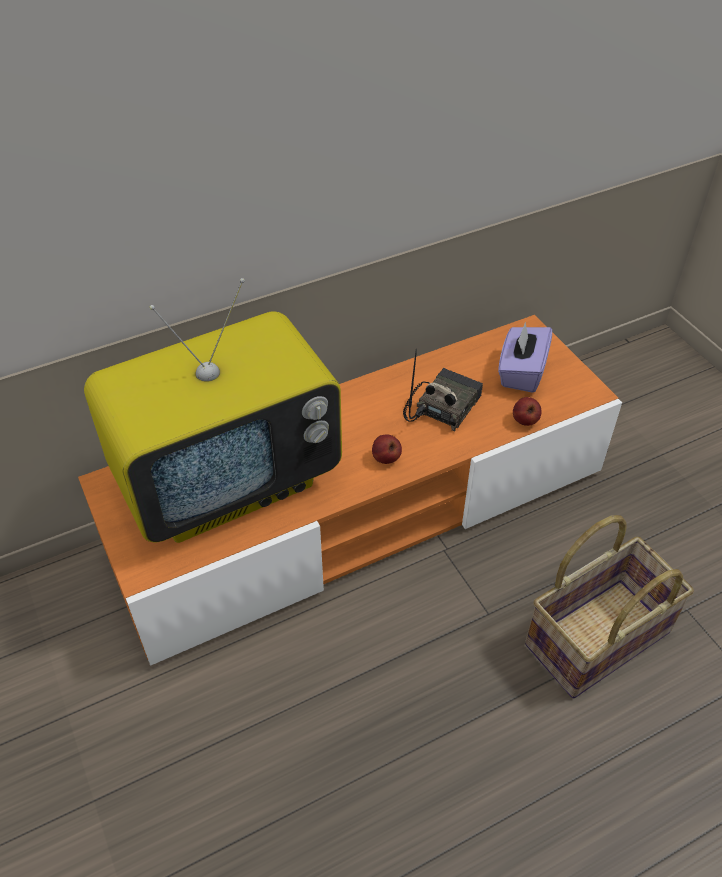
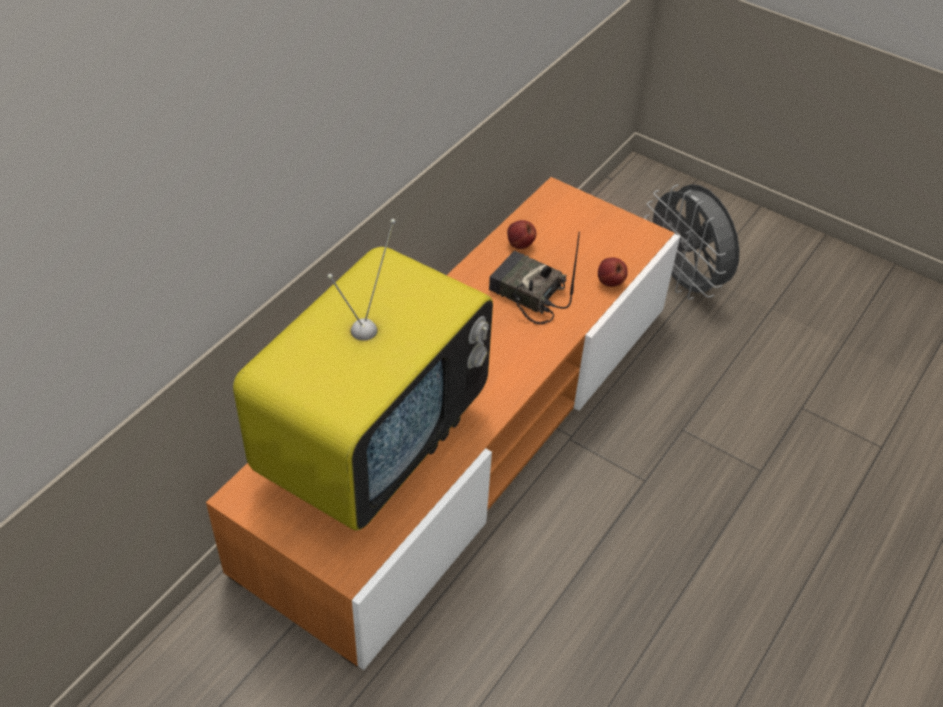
camera: 30 degrees left, 0 degrees up
apple [372,434,402,464] -> apple moved to [507,220,536,249]
radio [403,349,483,431] -> radio turned 60 degrees counterclockwise [489,231,580,325]
purple tissue box [498,322,552,393] -> none
basket [525,515,694,699] -> none
none -> grey fan [644,184,740,300]

